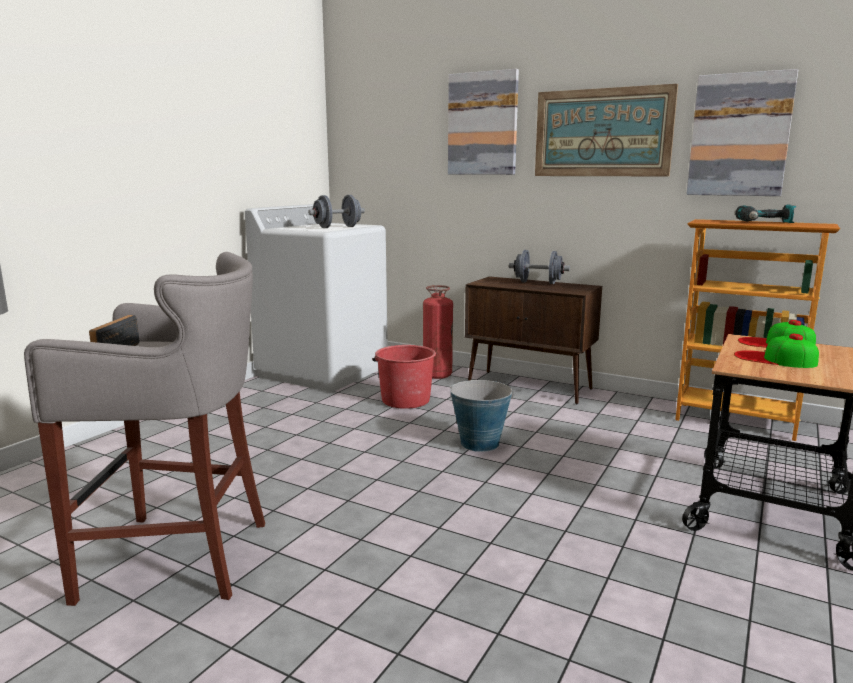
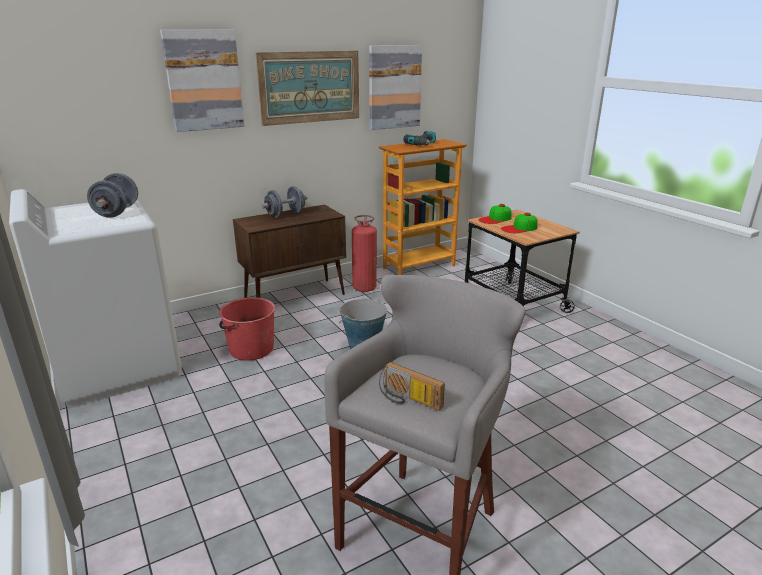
camera: 60 degrees left, 10 degrees up
fire extinguisher [423,285,453,379] -> fire extinguisher moved to [352,215,377,292]

